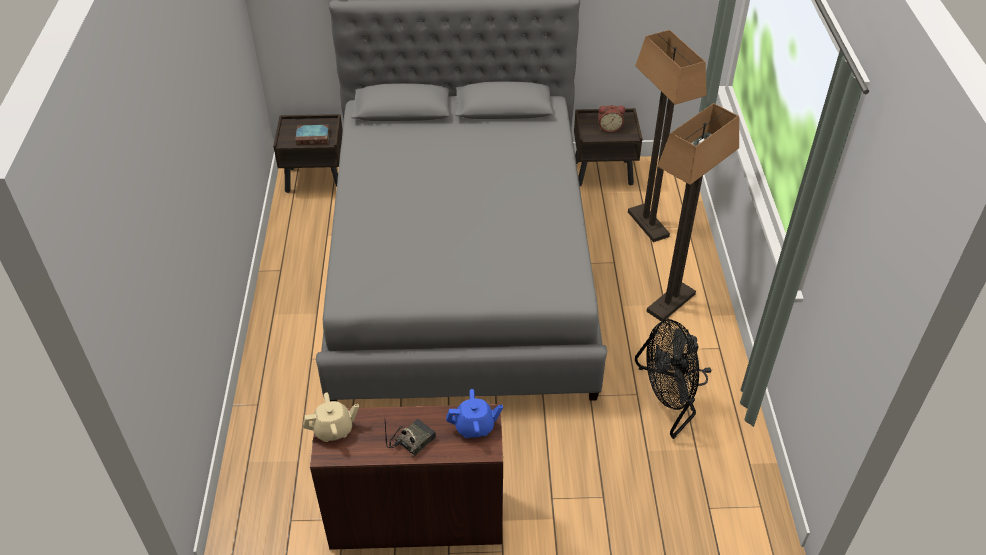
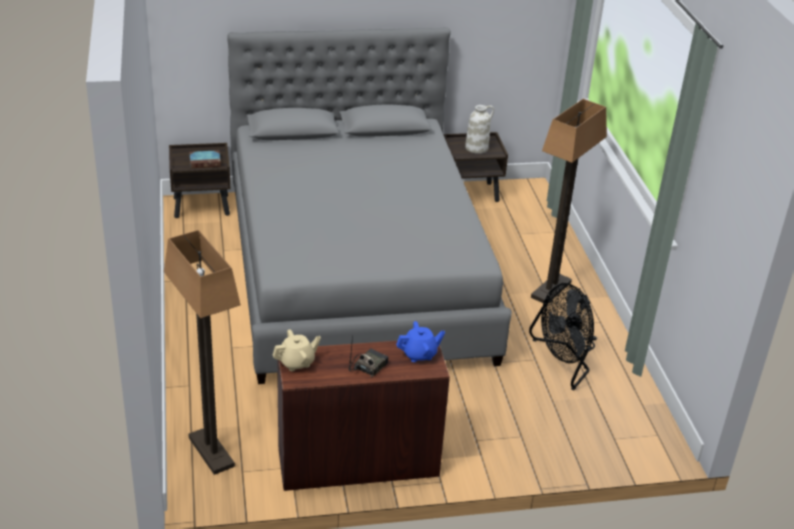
camera: 10 degrees left, 10 degrees down
alarm clock [598,105,625,132] -> white vase [465,105,494,154]
floor lamp [628,30,707,242] -> floor lamp moved to [164,230,241,475]

